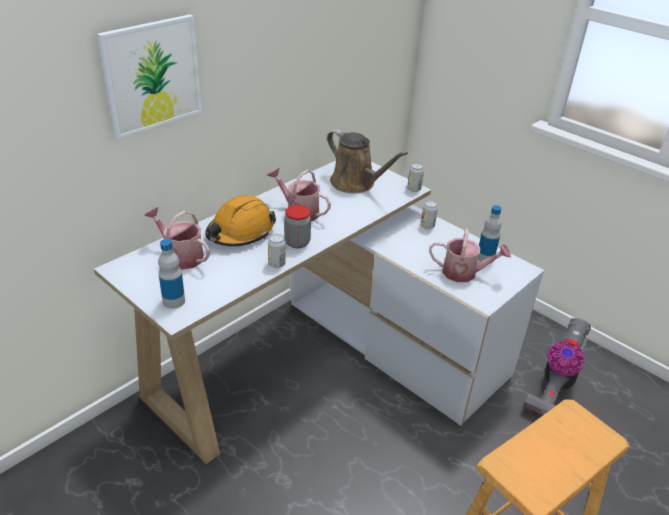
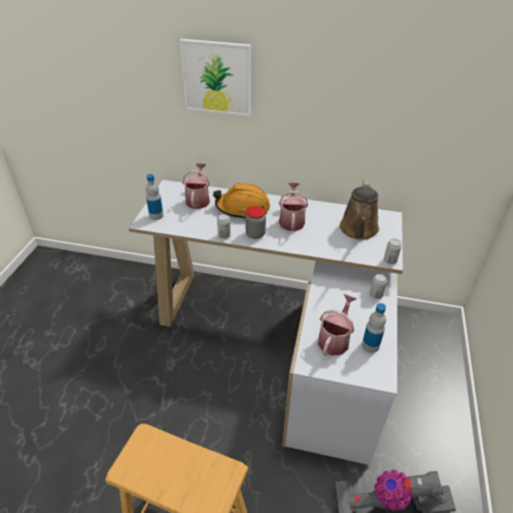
camera: 60 degrees right, 5 degrees up
watering can [429,228,511,282] -> watering can turned 135 degrees counterclockwise [318,294,357,356]

